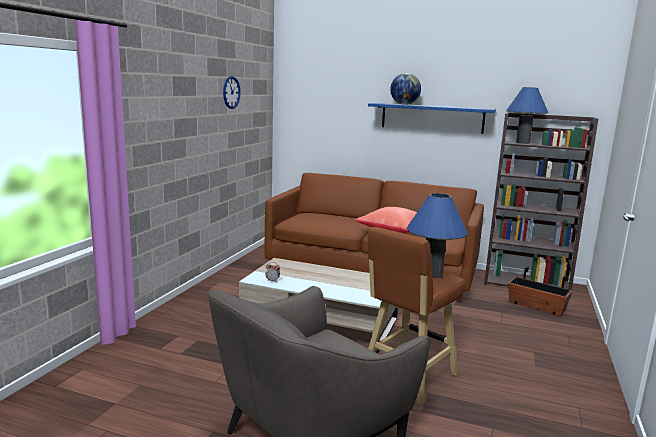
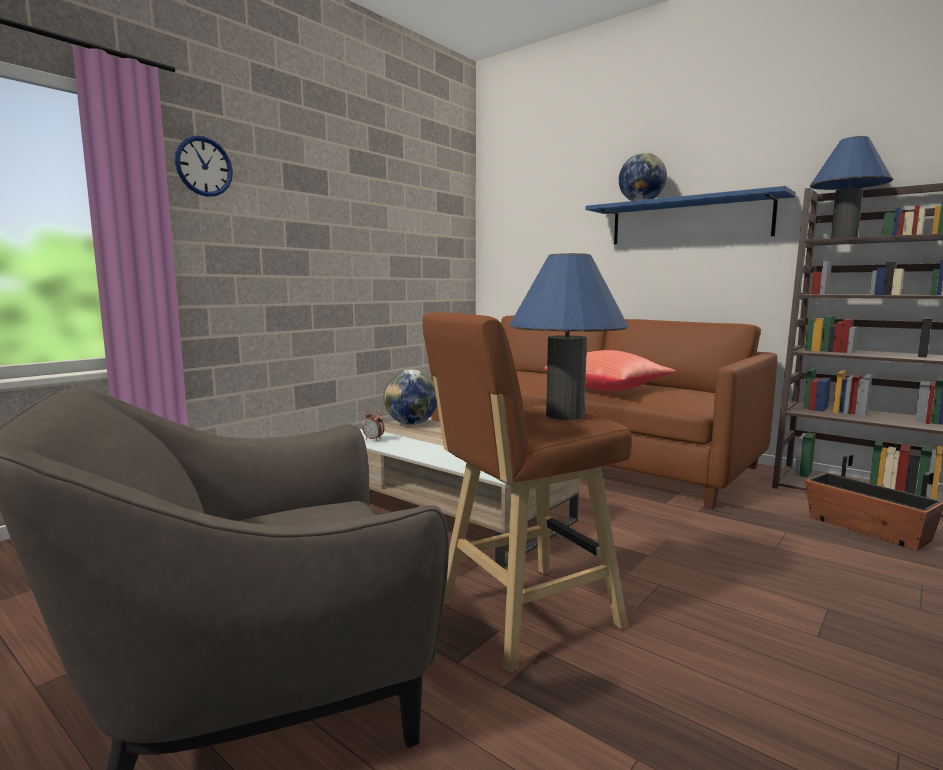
camera: 20 degrees right, 5 degrees down
wall clock [223,76,240,109] -> wall clock moved to [175,136,233,197]
none -> globe [384,369,437,425]

